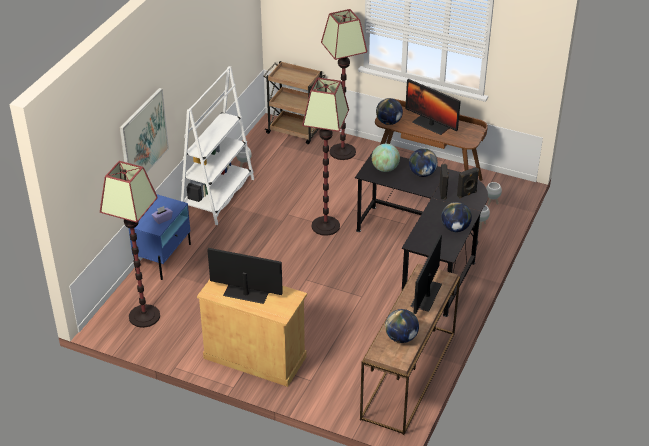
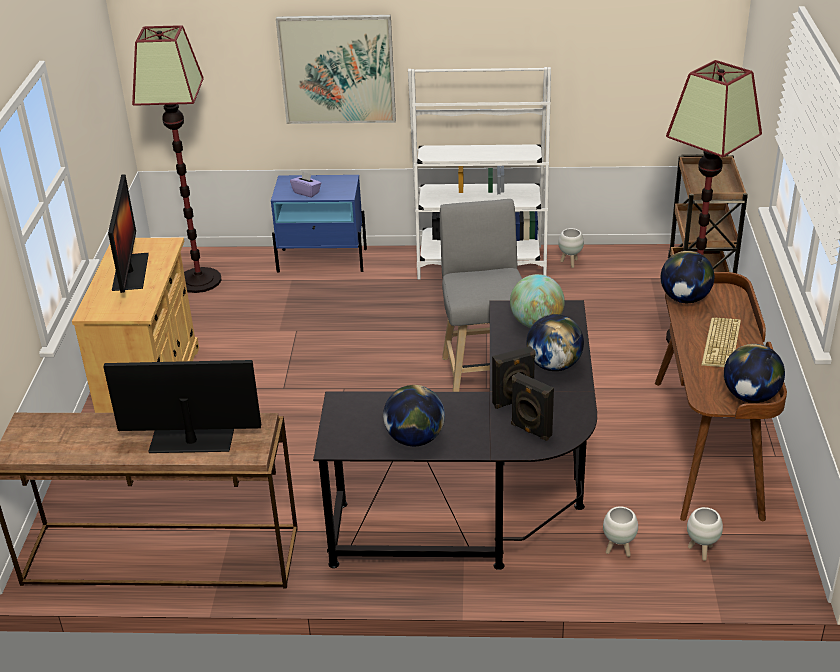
camera: 70 degrees right, 5 degrees down
floor lamp [302,77,349,236] -> grey stool [440,199,522,392]
globe [385,309,419,343] -> globe moved to [724,344,785,403]
monitor [405,79,461,135] -> keyboard [701,318,741,367]

